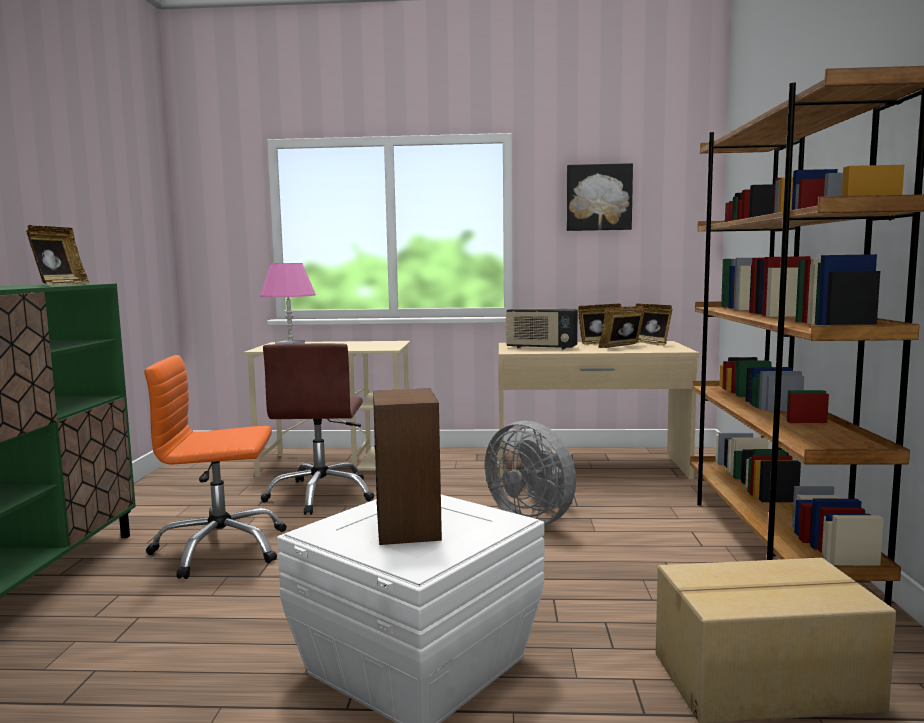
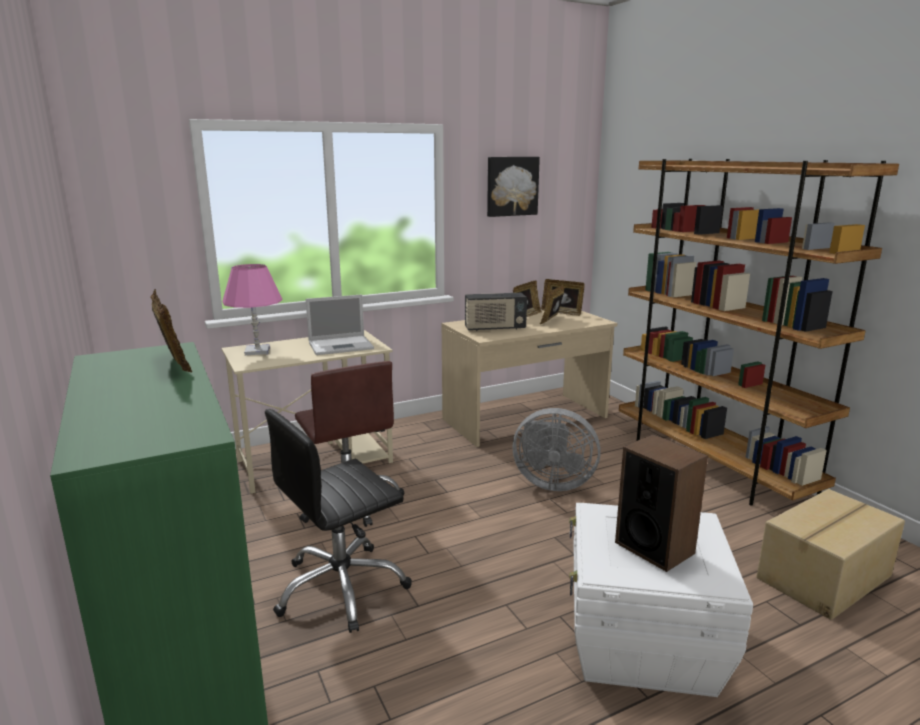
camera: 30 degrees left, 10 degrees up
orange office chair [144,355,287,579] -> black office chair [265,409,412,633]
none -> laptop [306,294,374,355]

